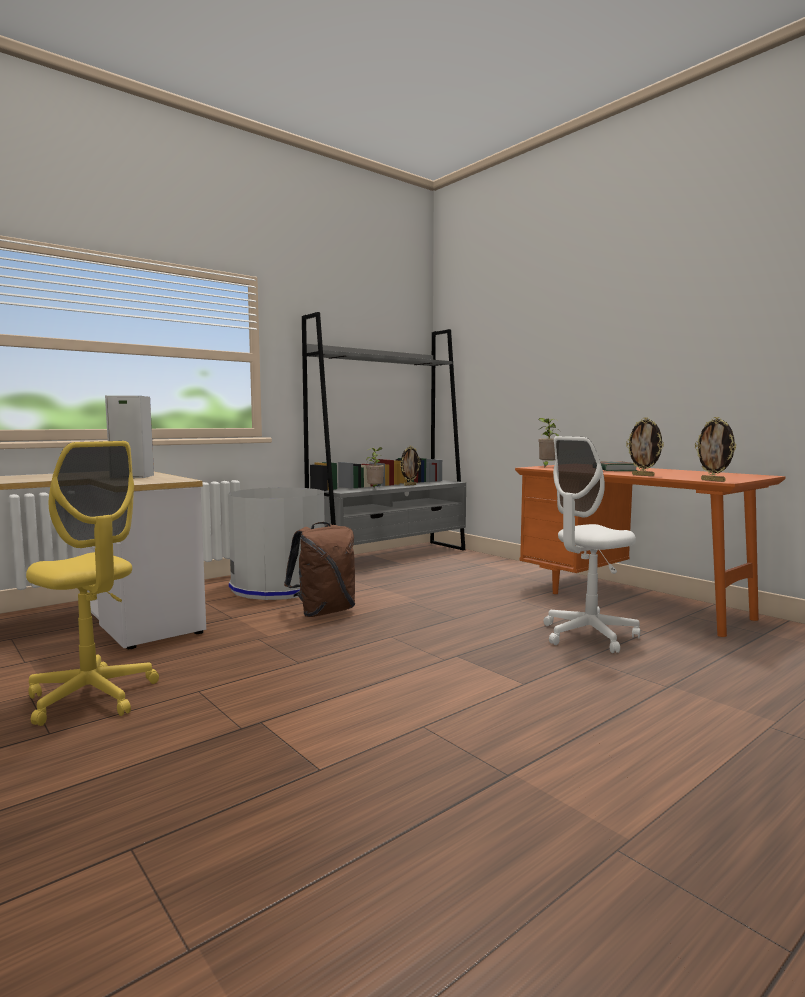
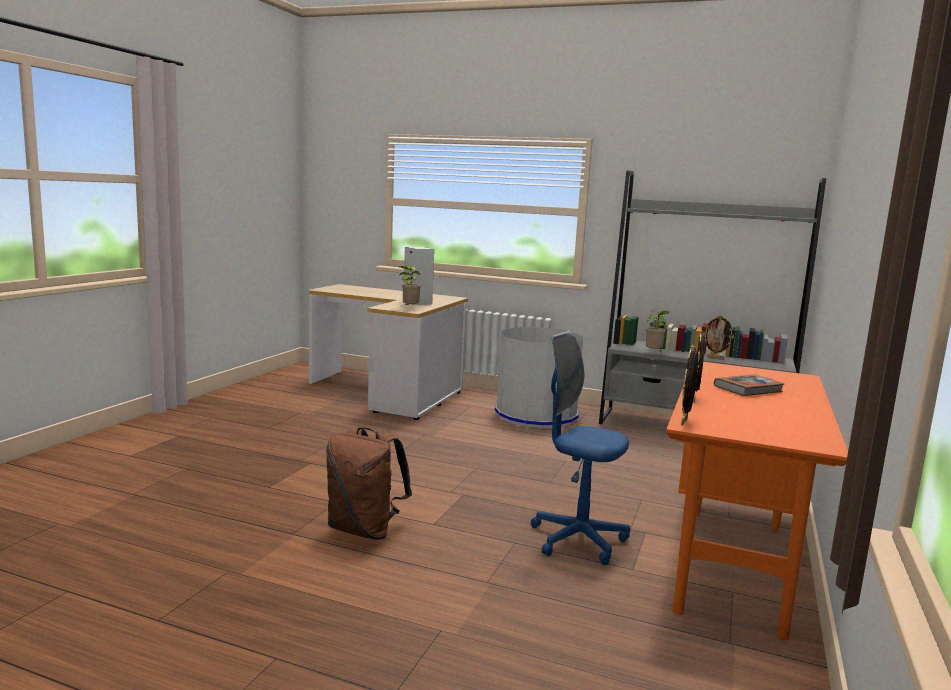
camera: 60 degrees right, 5 degrees up
yellow office chair [26,441,159,726] -> none
brown backpack [284,522,355,617] -> brown backpack moved to [326,428,412,540]
potted plant [538,418,560,467] -> potted plant moved to [399,265,421,307]
white office chair [544,436,640,653] -> blue office chair [531,331,630,565]

